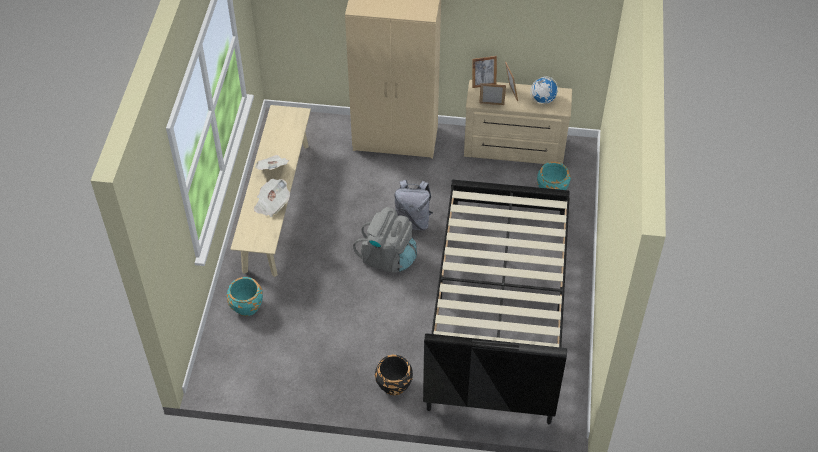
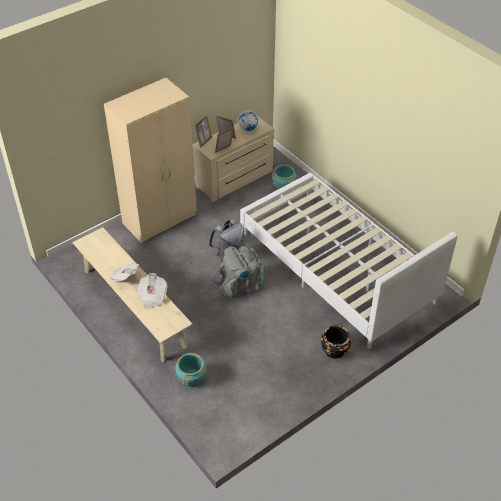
camera: 45 degrees left, 5 degrees down
black bed [423,179,570,424] -> white bed [240,173,458,349]

